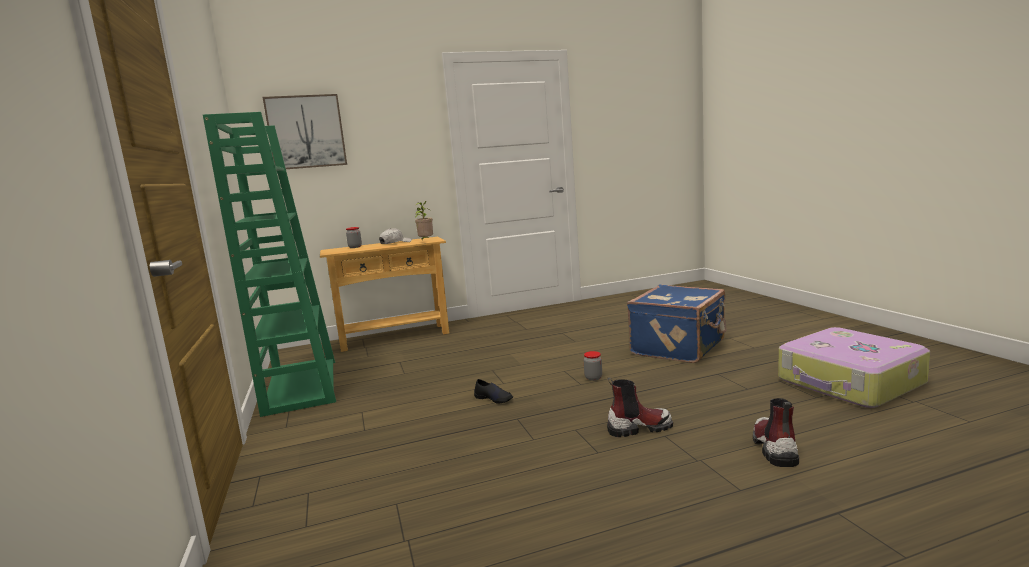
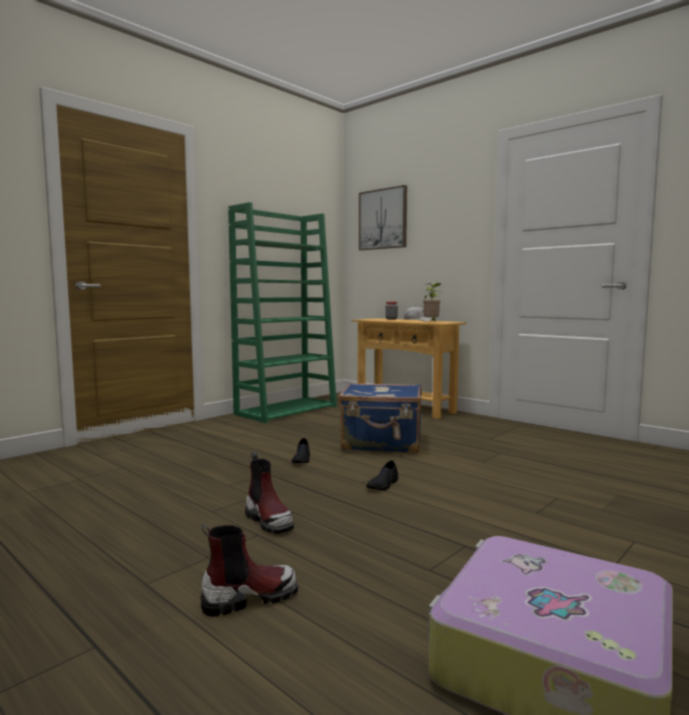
camera: 60 degrees right, 5 degrees down
jar [584,351,602,381] -> black shoe [366,460,398,490]
blue suitcase [627,284,727,363] -> blue suitcase moved to [339,382,421,453]

